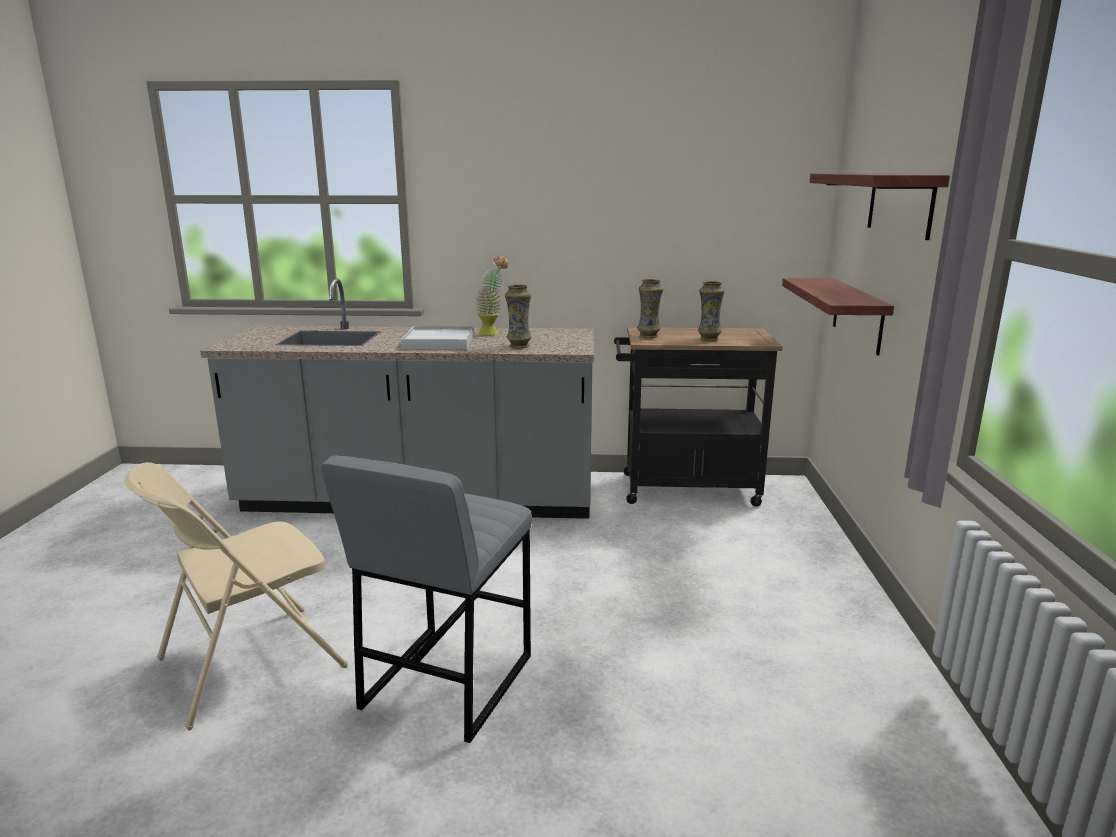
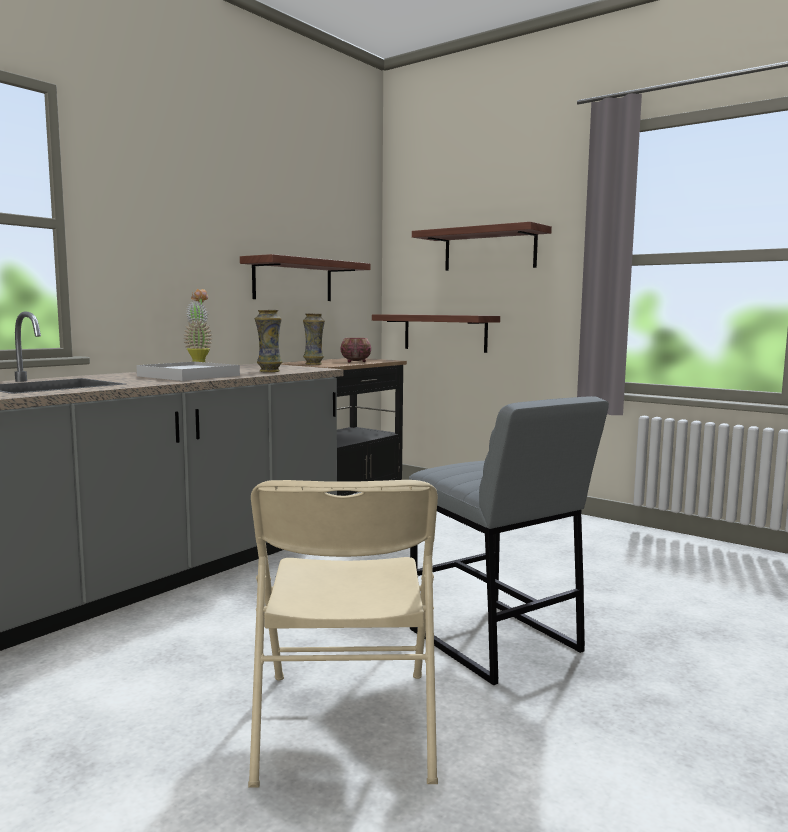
camera: 55 degrees left, 10 degrees down
vase [698,281,724,341] -> bowl [341,338,371,363]
none -> shelf [240,254,371,301]

